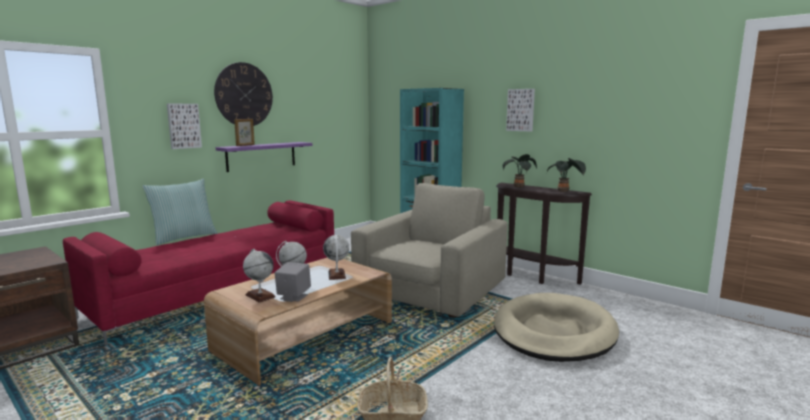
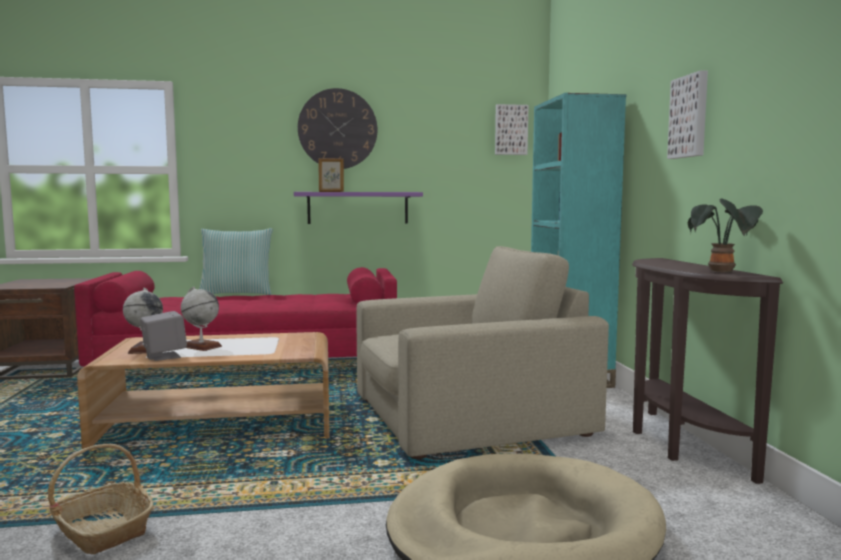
camera: 40 degrees right, 5 degrees down
picture [167,104,202,149] -> picture moved to [495,104,529,155]
globe [323,235,349,280] -> none
potted plant [503,154,537,188] -> none

